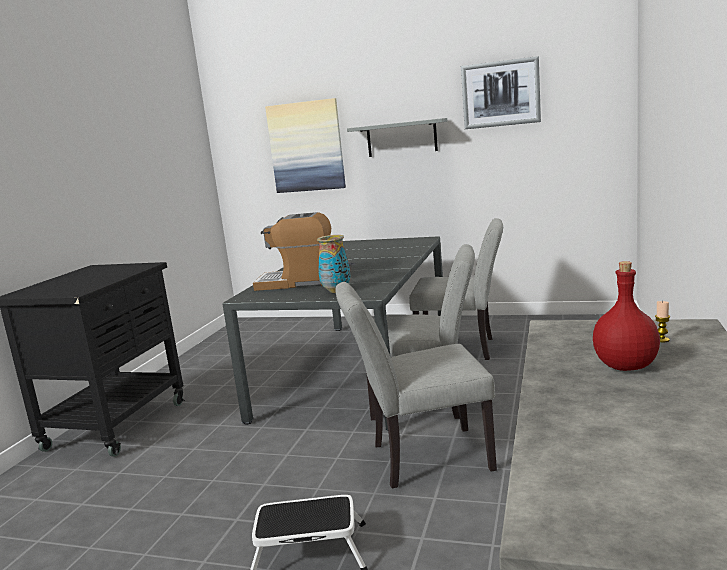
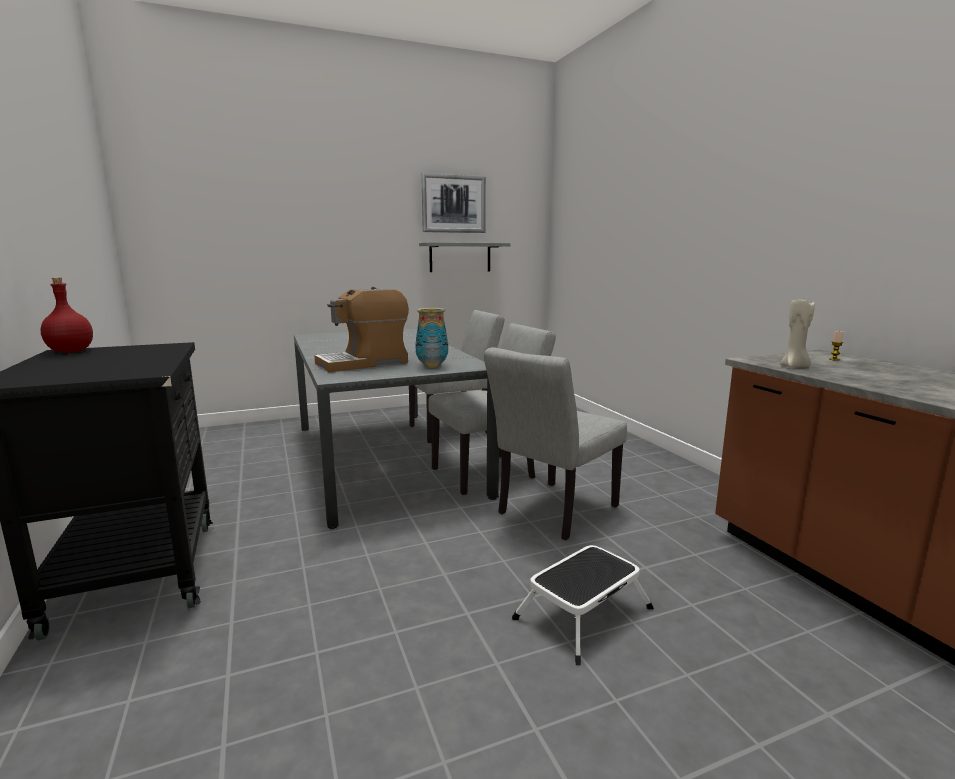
camera: 40 degrees left, 0 degrees up
picture [265,98,346,193] -> none
grey shelf [347,118,447,157] -> grey shelf moved to [419,242,511,272]
red bottle [593,261,660,371] -> red bottle moved to [41,278,93,353]
none -> beige candle [780,298,815,368]

